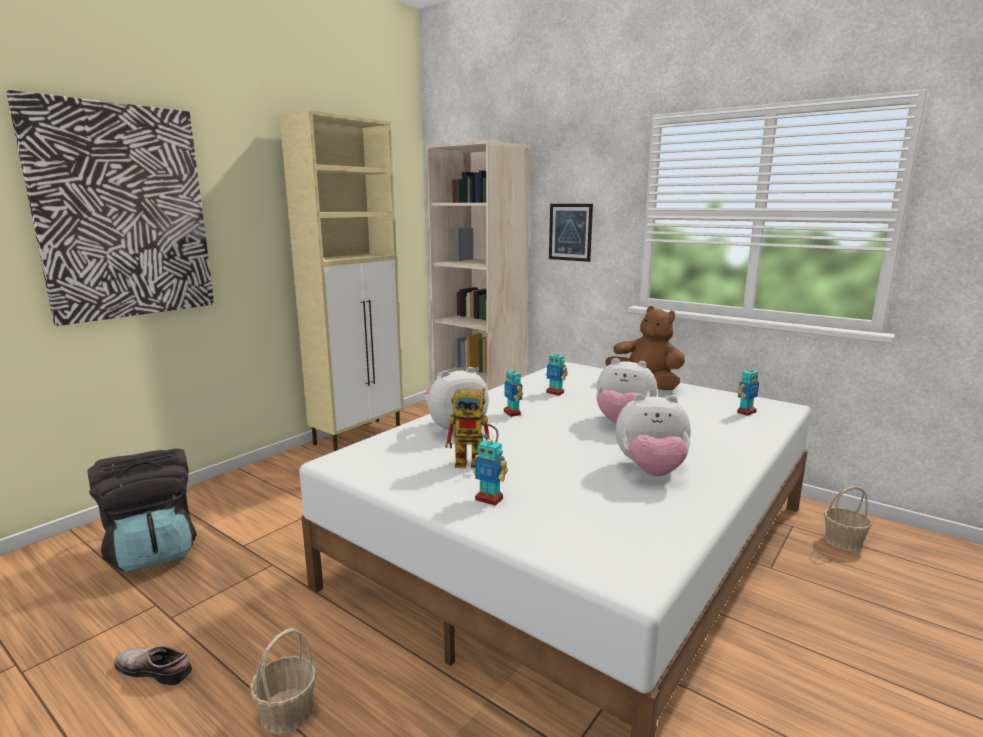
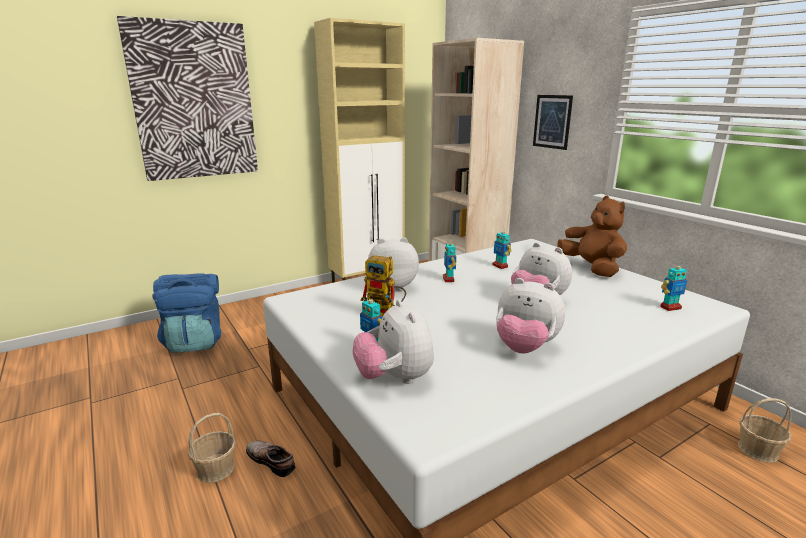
camera: 20 degrees right, 5 degrees up
black backpack [87,449,197,572] -> blue backpack [152,274,221,352]
shoe [114,646,192,685] -> shoe moved to [246,441,295,477]
none -> plush toy [353,300,434,384]

